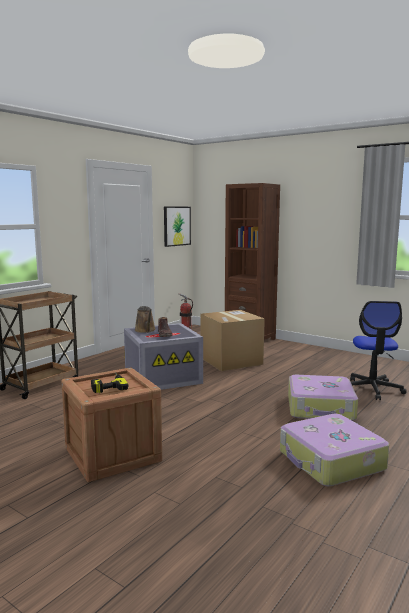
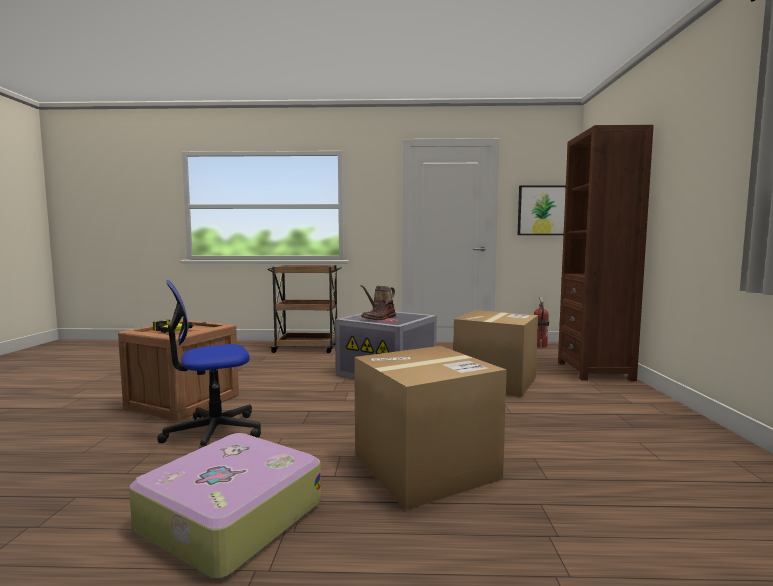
camera: 55 degrees right, 5 degrees down
suitcase [288,375,358,421] -> cardboard box [354,346,507,511]
office chair [350,301,407,400] -> office chair moved to [157,280,261,449]

